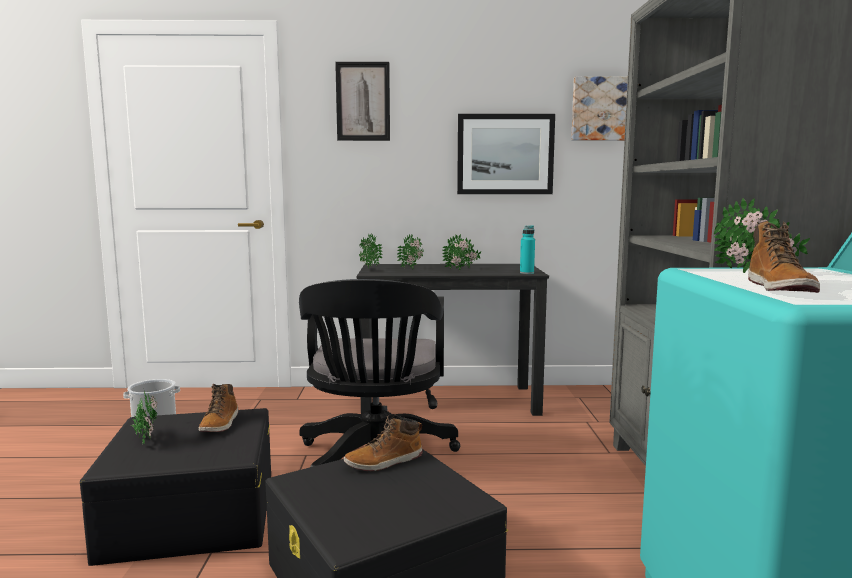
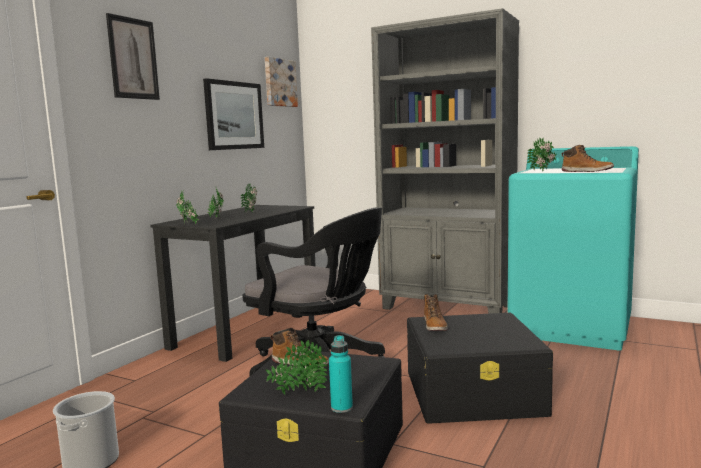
camera: 60 degrees left, 0 degrees up
turquoise bottle [520,225,535,274] -> turquoise bottle moved to [329,335,353,413]

